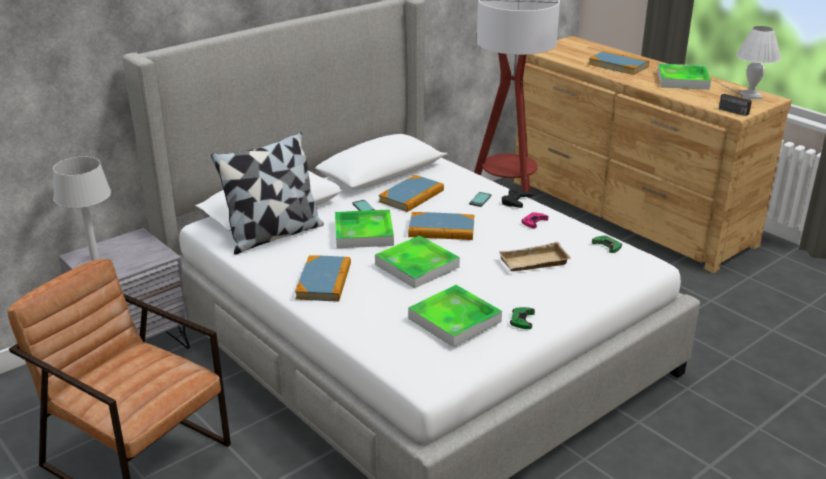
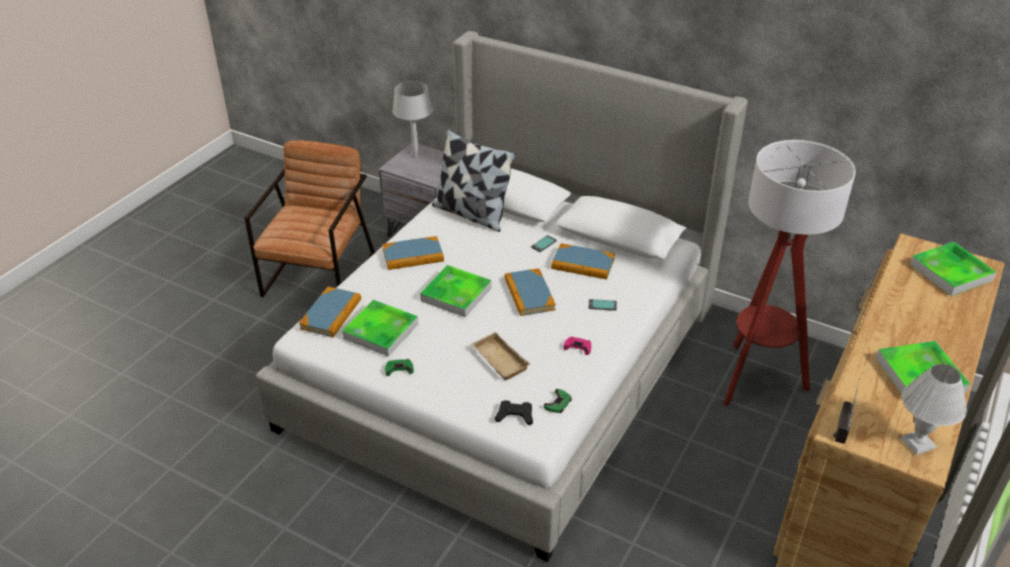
camera: 70 degrees right, 10 degrees up
tray [335,209,394,248] -> tray moved to [910,242,997,296]
black game controller [502,188,534,208] -> black game controller moved to [495,400,533,426]
book [589,51,649,75] -> book moved to [299,287,361,337]

